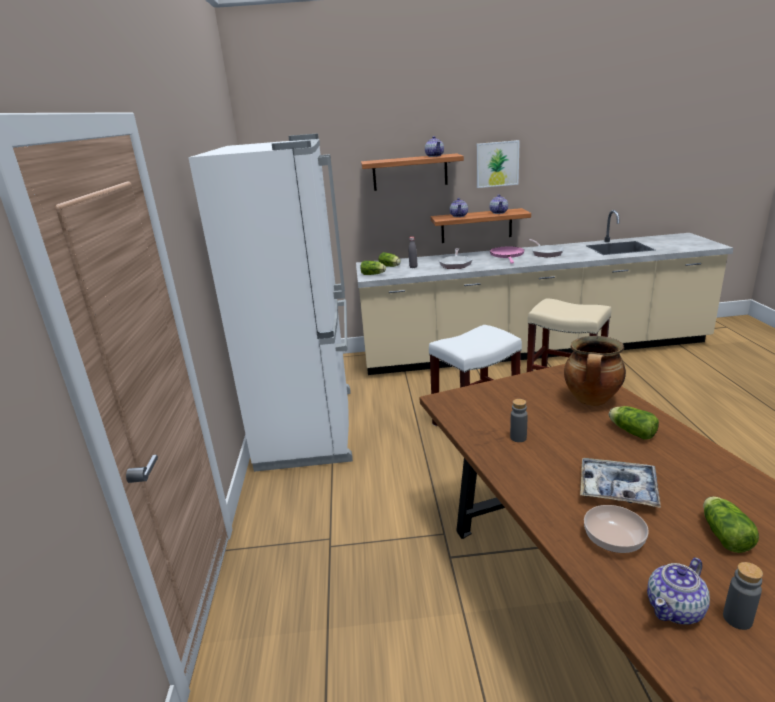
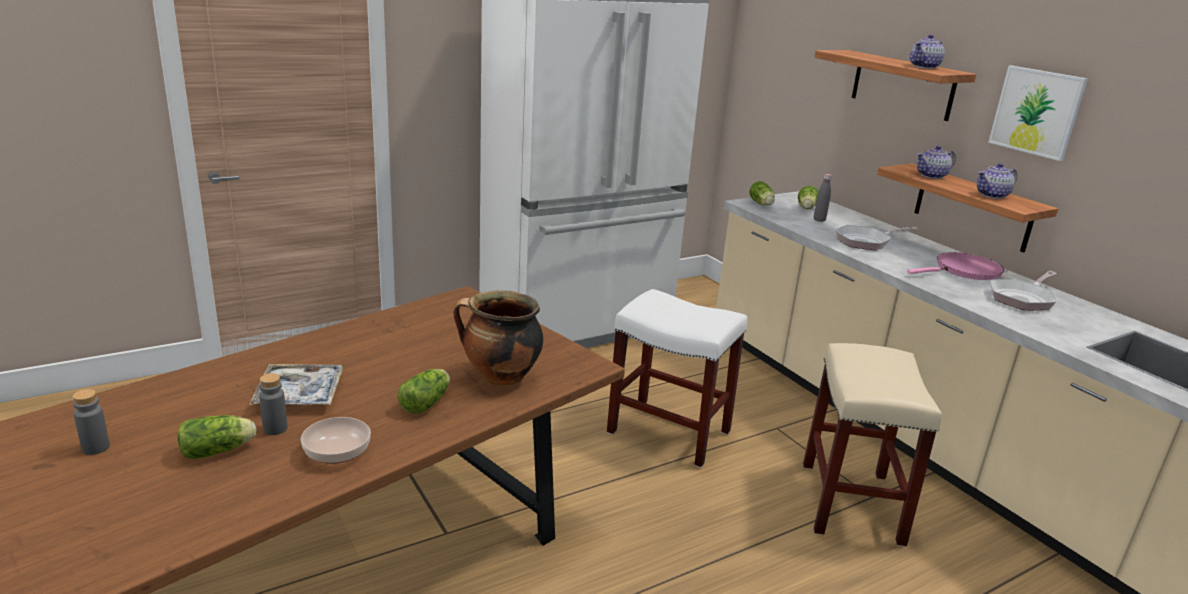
camera: 60 degrees right, 0 degrees up
grey bottle [510,399,528,442] -> grey bottle moved to [259,373,288,435]
bowl [584,505,649,553] -> bowl moved to [301,417,371,464]
teapot [647,558,710,625] -> none

